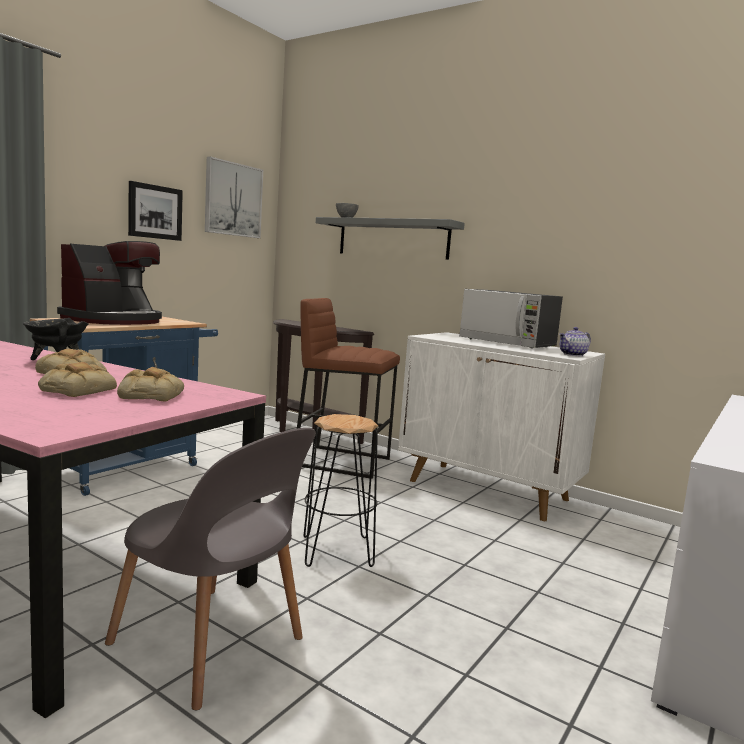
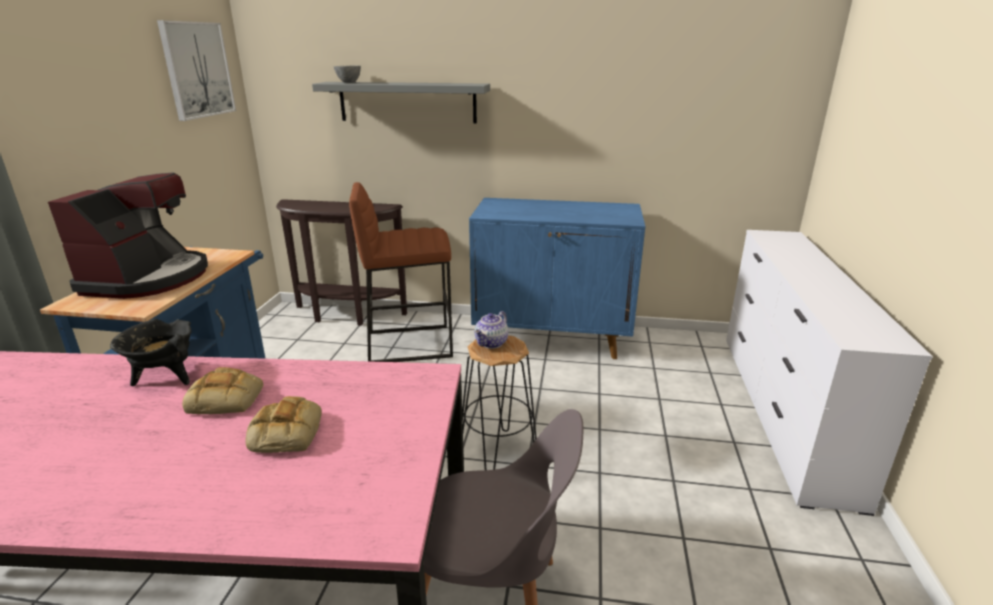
camera: 25 degrees left, 15 degrees up
bread [117,367,184,401] -> none
picture [128,181,183,241] -> none
white cabinet [398,332,605,521] -> blue cabinet [469,198,646,359]
microwave [459,289,563,349] -> none
teapot [559,327,591,356] -> teapot moved to [475,311,508,349]

